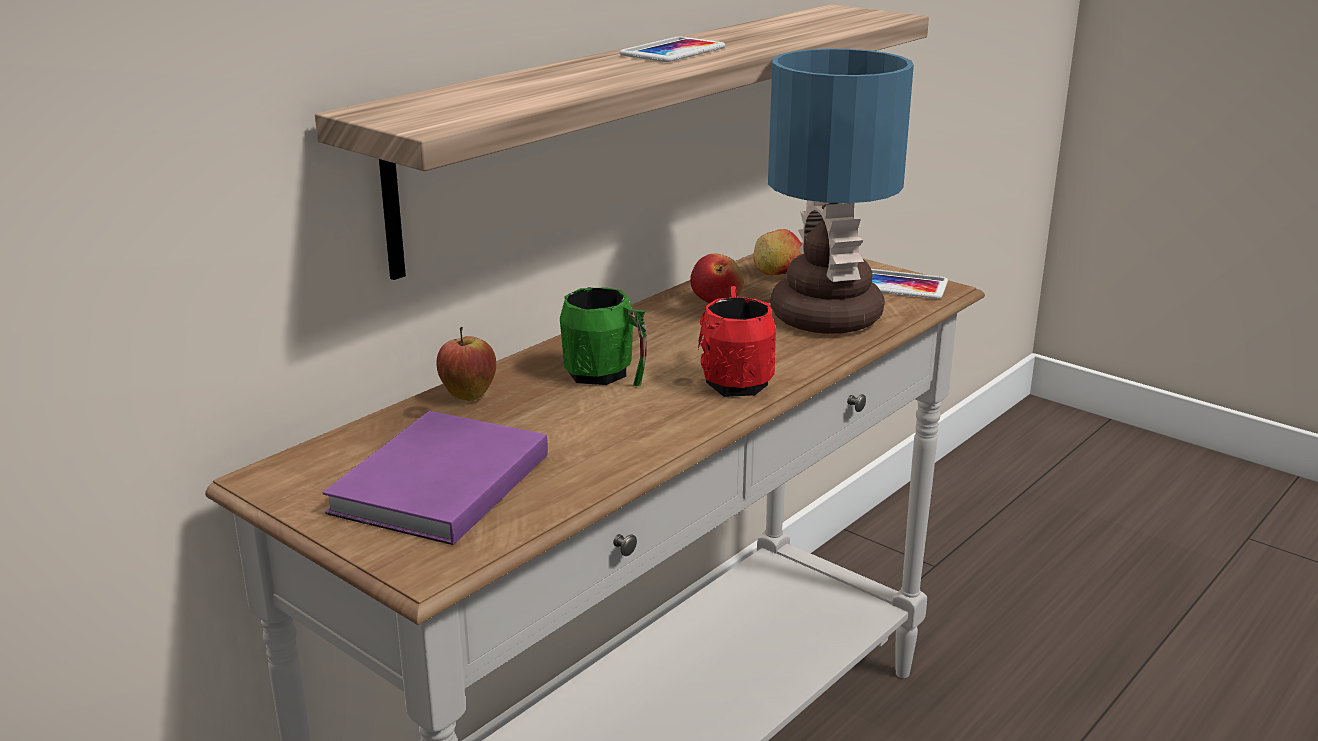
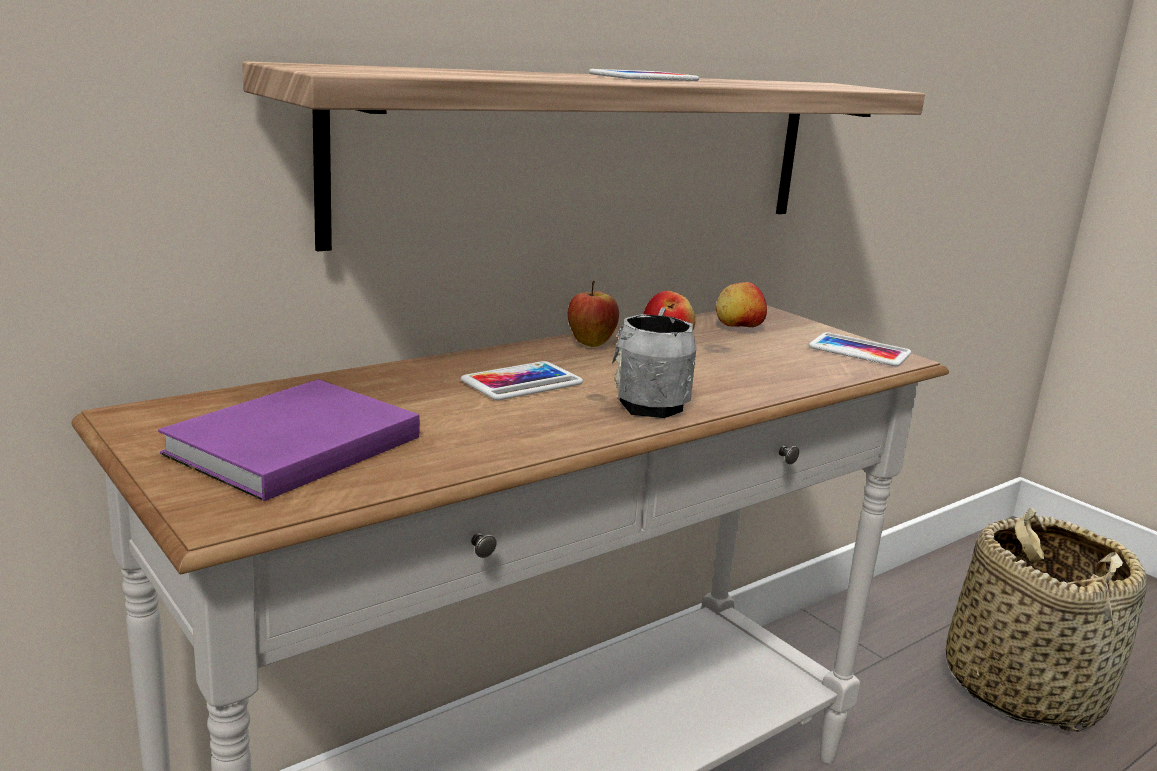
camera: 10 degrees right, 5 degrees down
apple [436,327,496,401] -> apple moved to [568,281,619,347]
green mug [560,287,647,386] -> phone [461,361,583,400]
red mug [698,286,776,397] -> grey mug [612,307,696,418]
table lamp [768,49,914,334] -> none
none -> basket [946,508,1147,732]

